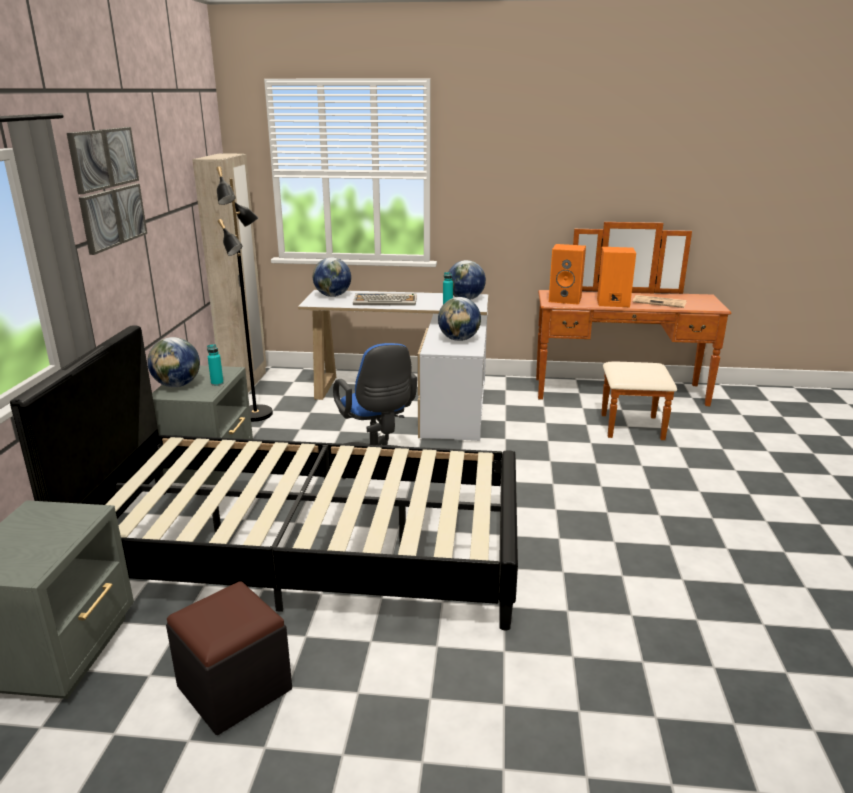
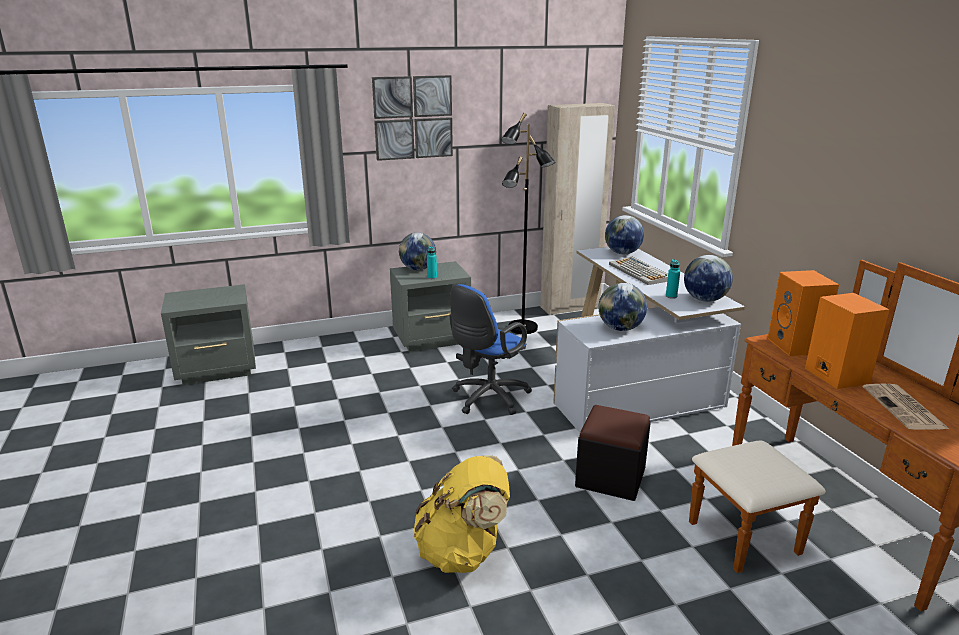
camera: 65 degrees right, 0 degrees up
black bed [10,325,518,631] -> none
black ottoman [166,581,292,735] -> black ottoman moved to [575,405,651,501]
none -> yellow backpack [414,455,510,573]

